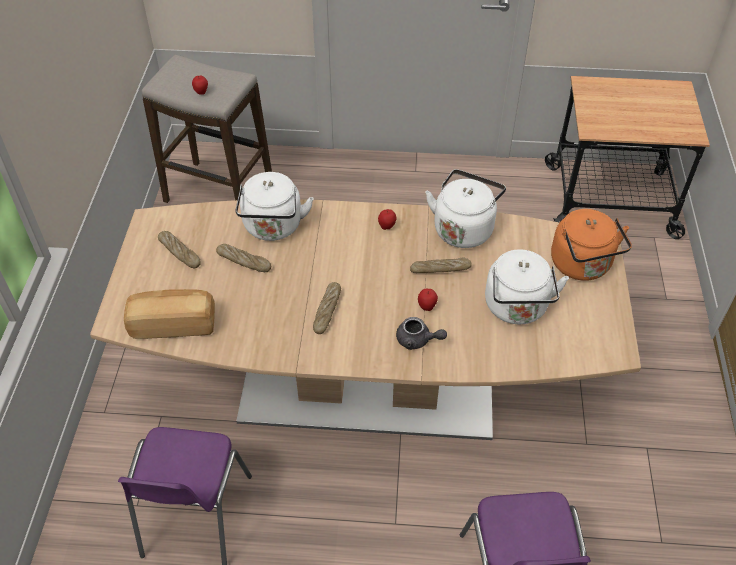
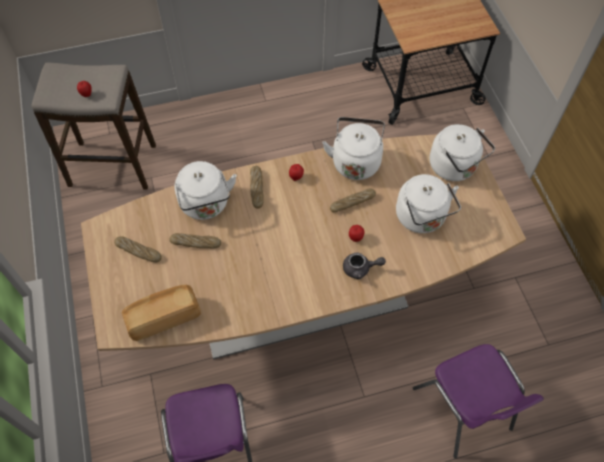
camera: 20 degrees left, 10 degrees up
bread [313,282,341,334] -> bread moved to [250,166,264,209]
orange kettle [551,209,632,281] -> white kettle [430,124,495,181]

